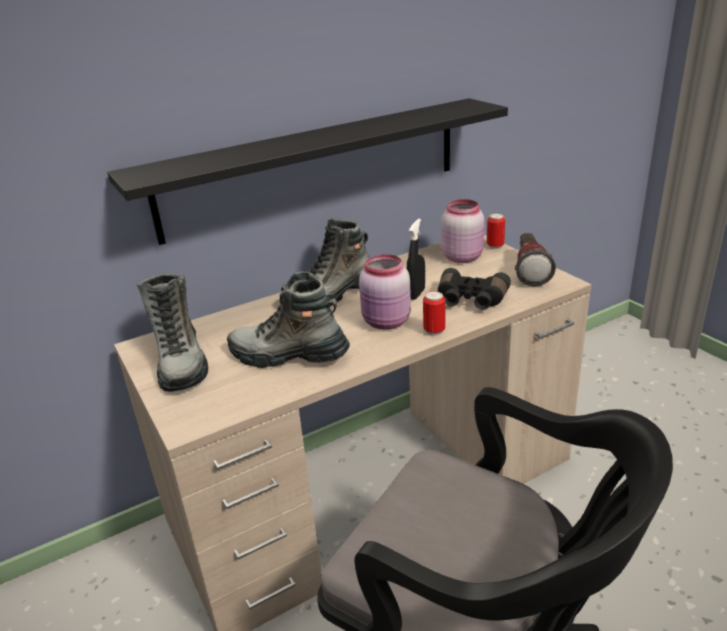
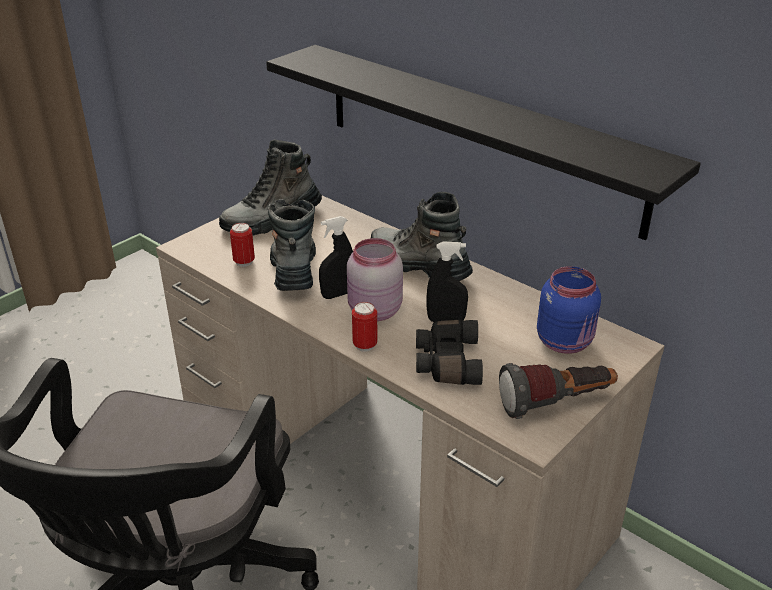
camera: 70 degrees right, 5 degrees up
pink jar [441,199,485,263] -> blue jar [537,266,601,354]
can [487,213,505,249] -> can moved to [230,223,255,267]
none -> black spray bottle [319,216,353,299]

